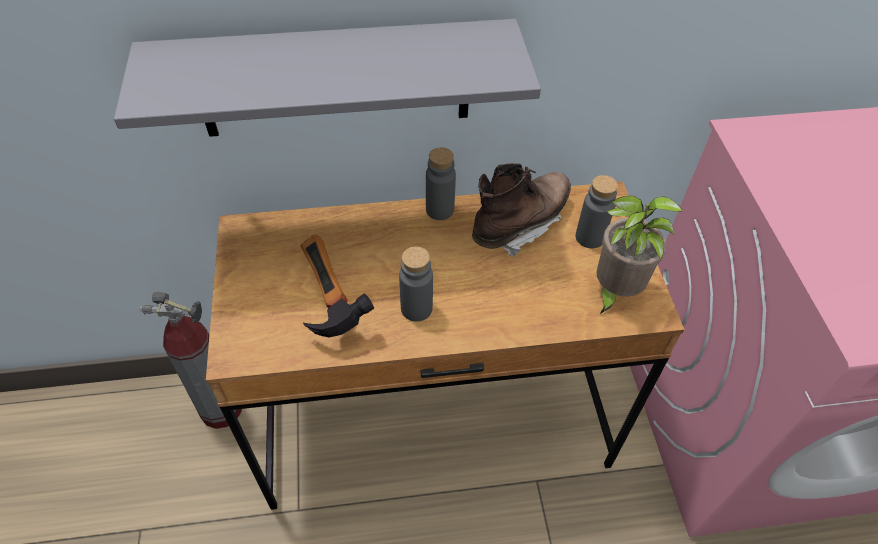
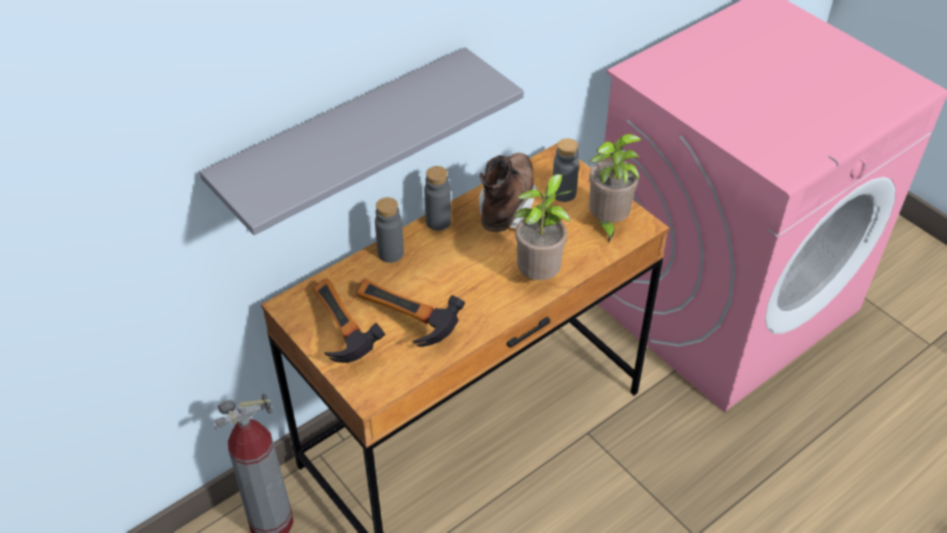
camera: 30 degrees left, 5 degrees down
grey bottle [399,246,433,322] -> grey bottle moved to [375,197,404,263]
none -> hammer [313,278,385,363]
none -> potted plant [515,174,573,280]

